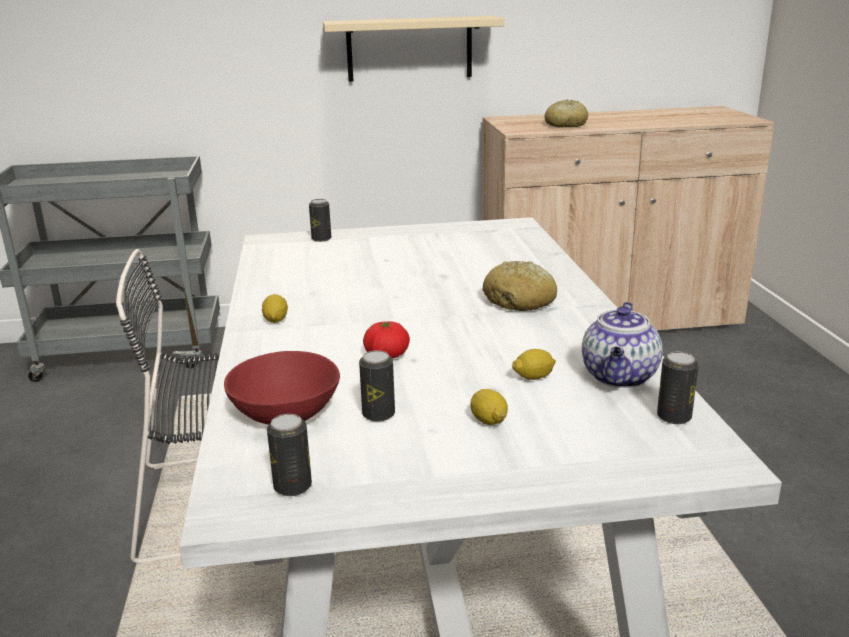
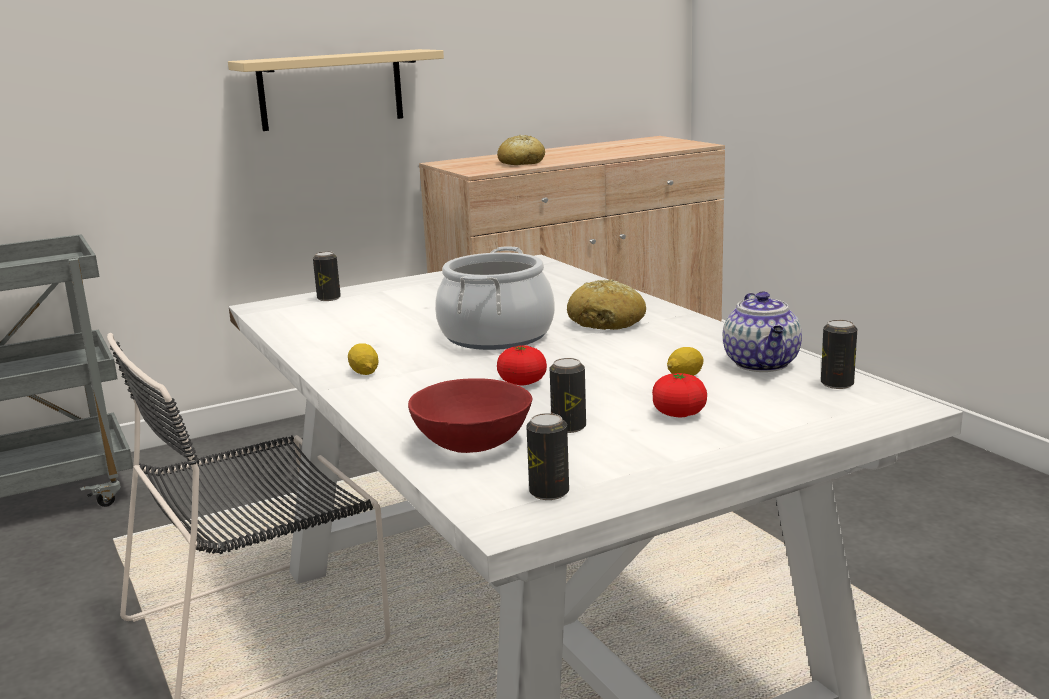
camera: 20 degrees left, 5 degrees down
lemon [471,389,508,425] -> tomato [652,373,707,417]
none -> cooking pot [435,247,555,350]

